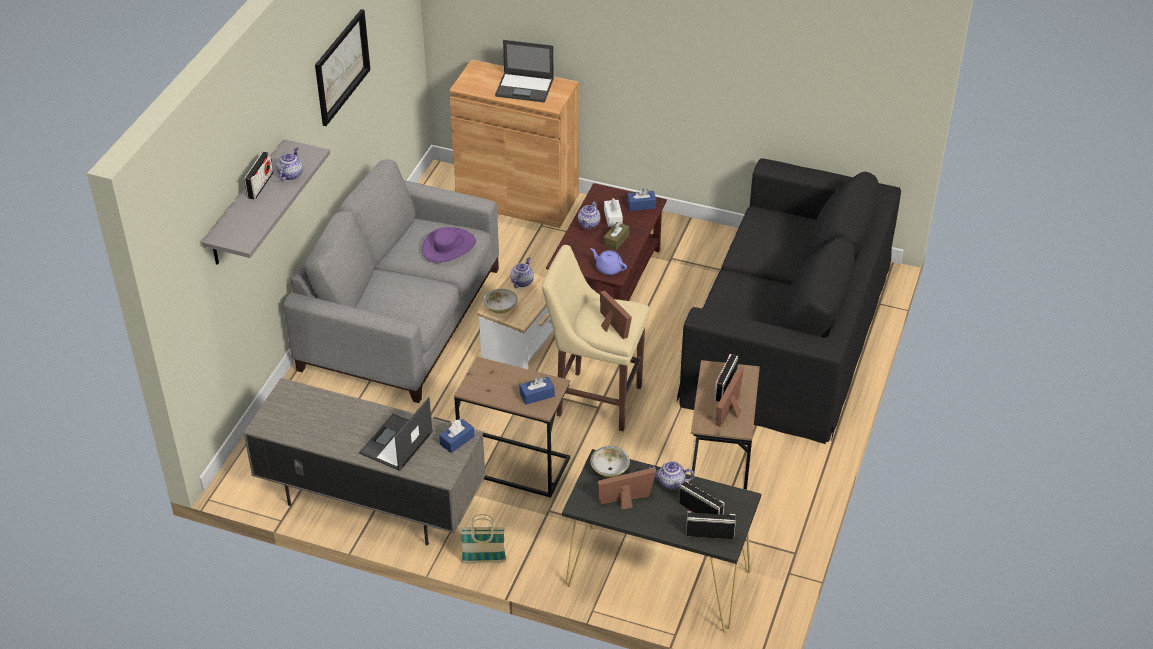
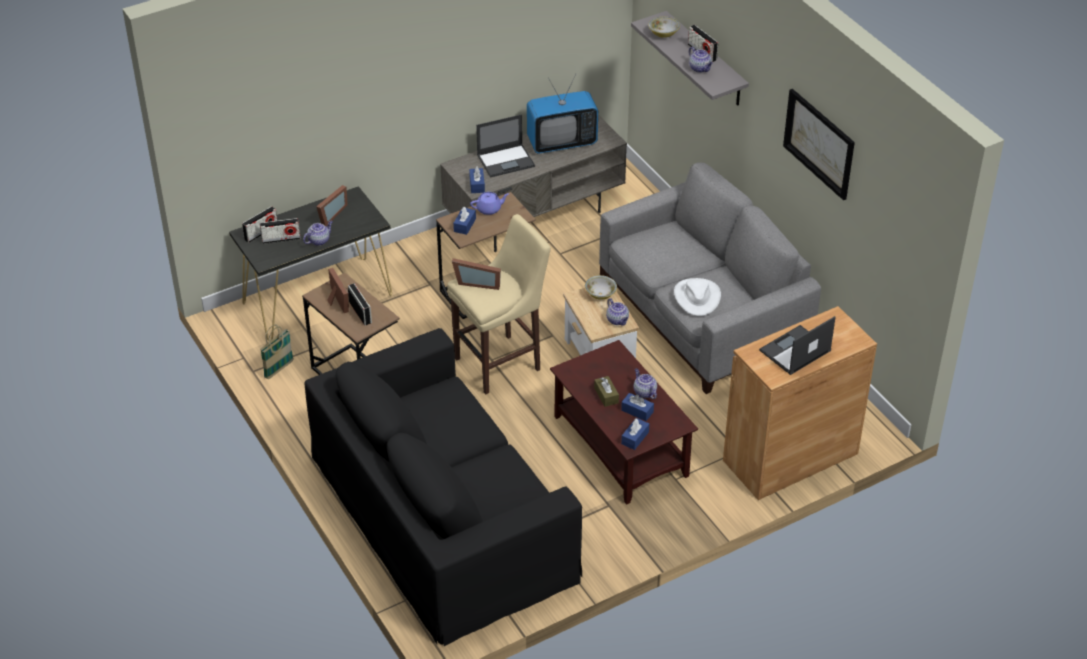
camera: 130 degrees right, 0 degrees up
laptop [359,397,433,471] -> laptop turned 90 degrees clockwise [476,114,535,178]
purple hat [422,227,476,263] -> white hat [674,278,721,316]
basket [461,514,506,563] -> basket moved to [260,325,294,379]
purple teapot [590,248,627,275] -> purple teapot moved to [470,192,509,215]
bowl [590,446,630,477] -> bowl moved to [648,17,680,38]
white tissue box [604,198,623,227] -> blue tissue box [621,393,654,421]
none -> television [527,74,598,154]

